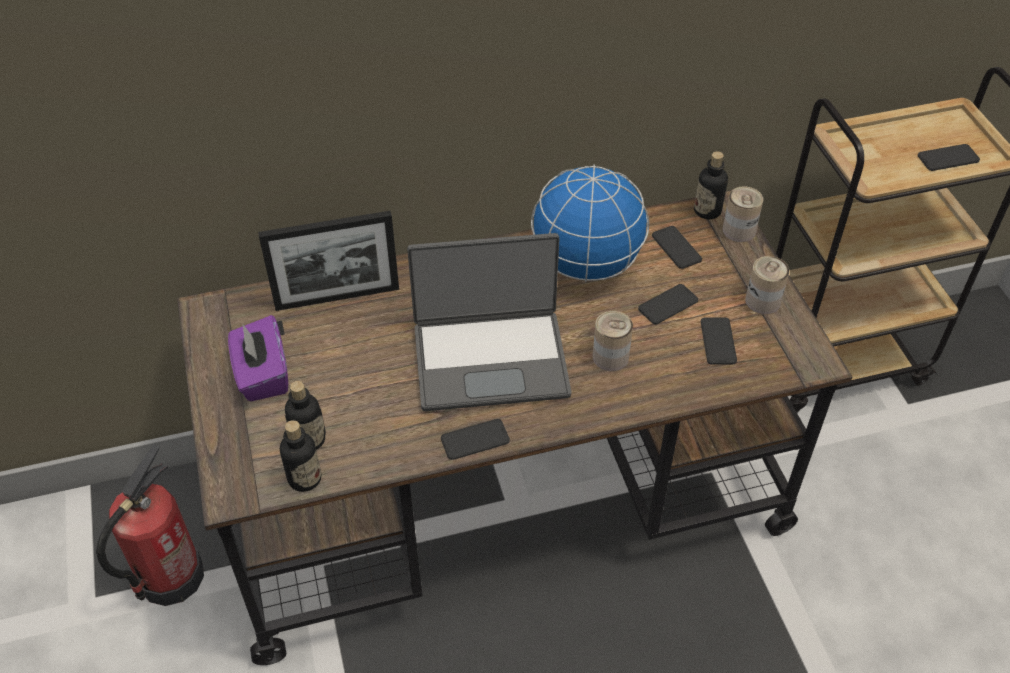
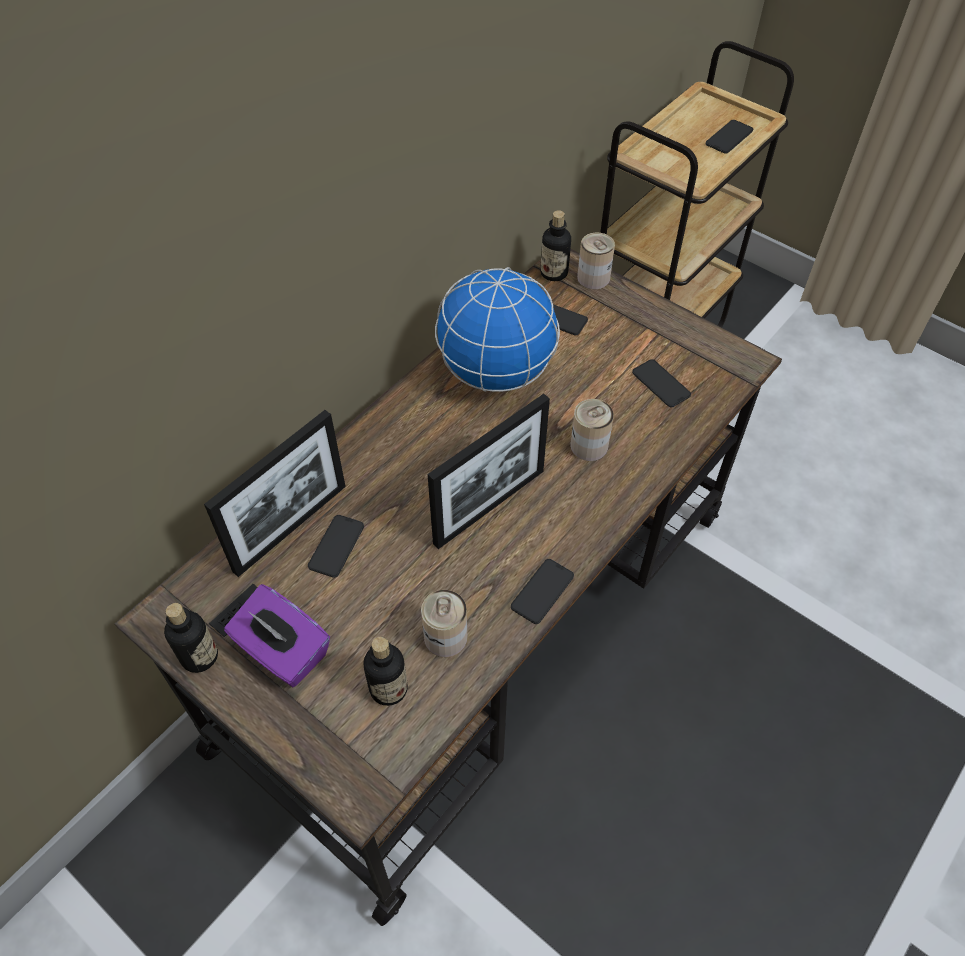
camera: 35 degrees left, 5 degrees up
fire extinguisher [96,445,204,606] -> none
bottle [280,420,321,492] -> bottle moved to [164,603,218,673]
laptop [407,233,571,411] -> picture frame [428,394,550,549]
phone [638,284,698,325] -> phone moved to [308,515,364,578]
can [745,256,789,314] -> can moved to [421,590,467,657]

